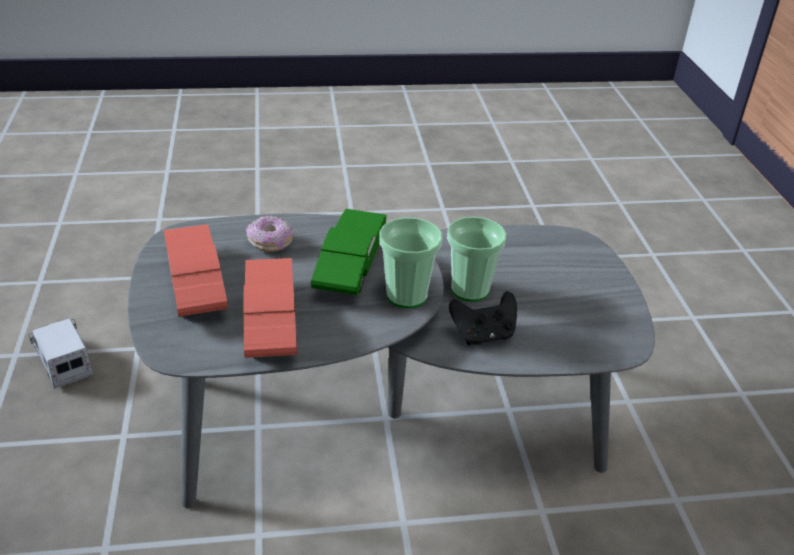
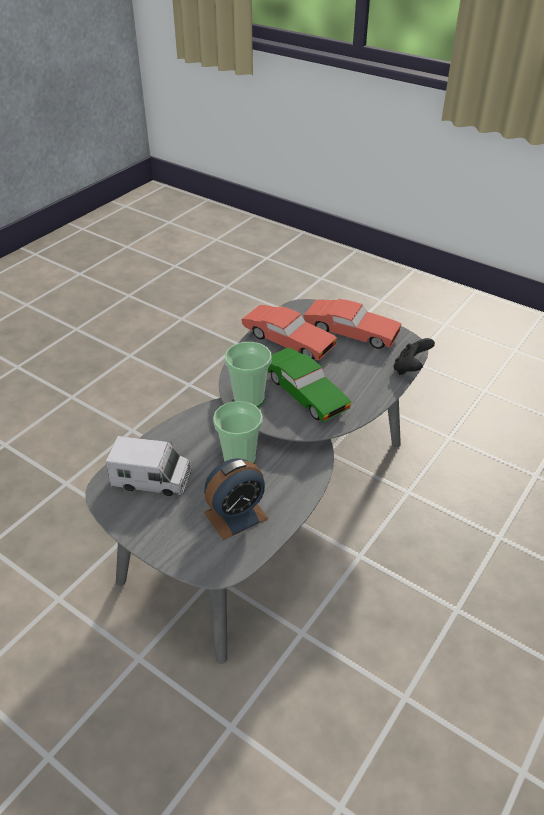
camera: 135 degrees right, 5 degrees up
toy truck [29,318,93,388] -> toy truck moved to [106,436,191,496]
donut [246,215,293,252] -> none
black game controller [449,291,517,345] -> black game controller moved to [393,338,435,375]
none -> alarm clock [204,458,268,540]

